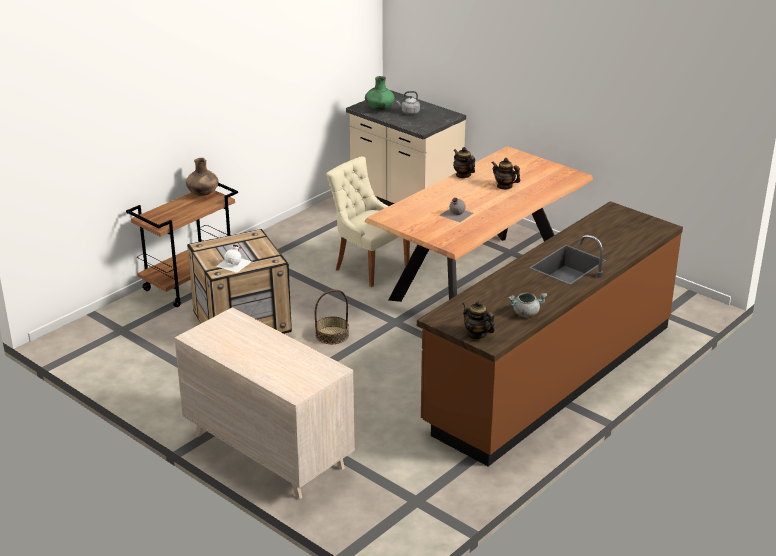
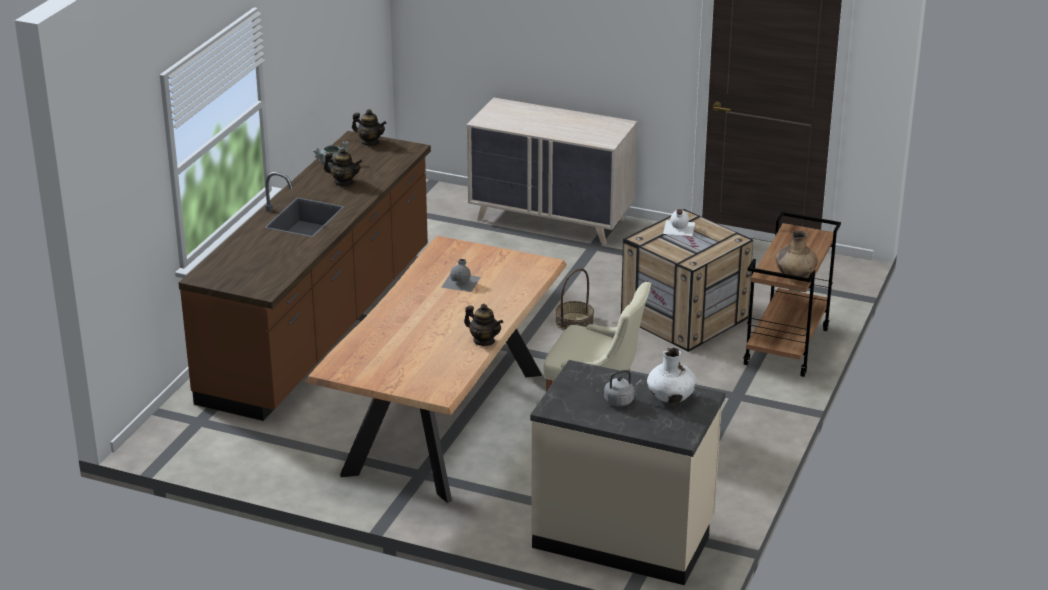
camera: 160 degrees right, 0 degrees up
green vase [365,76,395,111] -> white vase [647,347,697,403]
teapot [492,158,520,190] -> teapot moved to [324,148,362,186]

